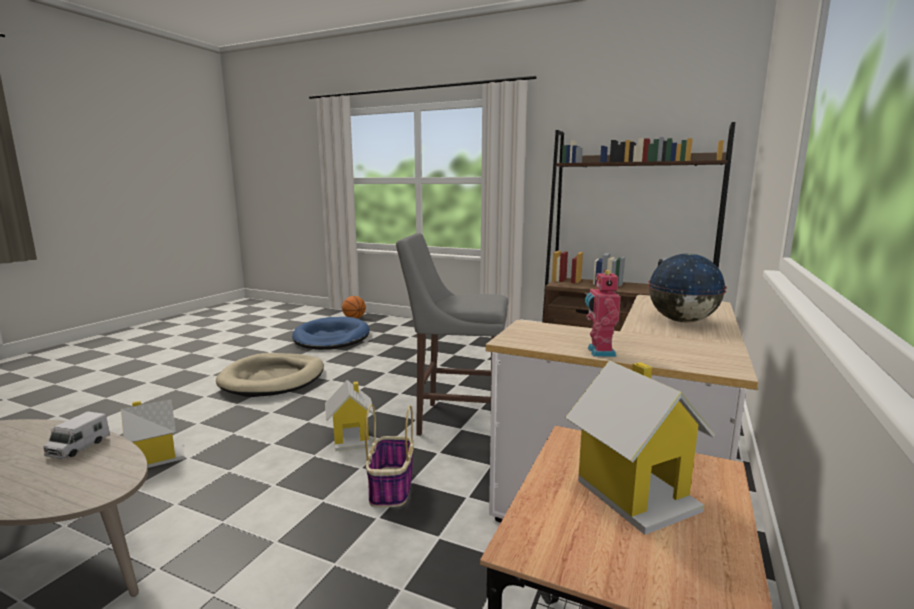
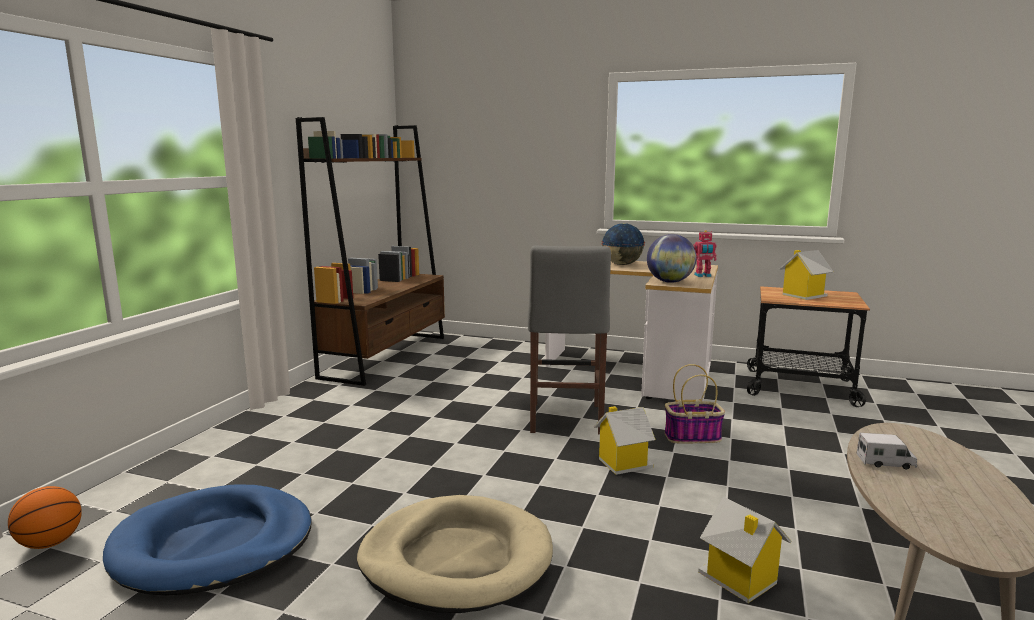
camera: 95 degrees left, 0 degrees up
none -> globe [647,234,696,283]

